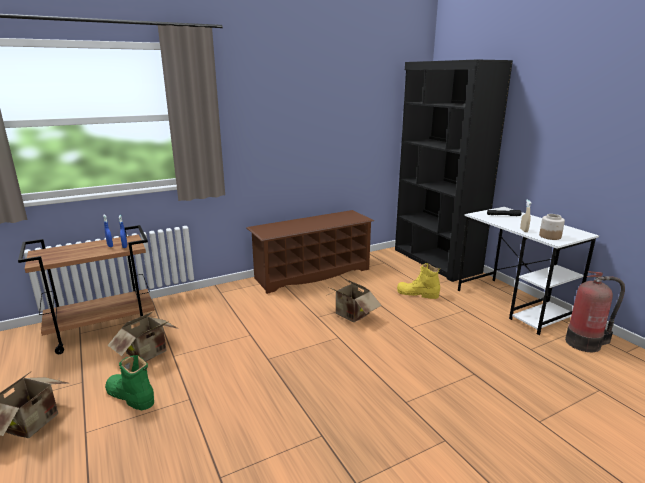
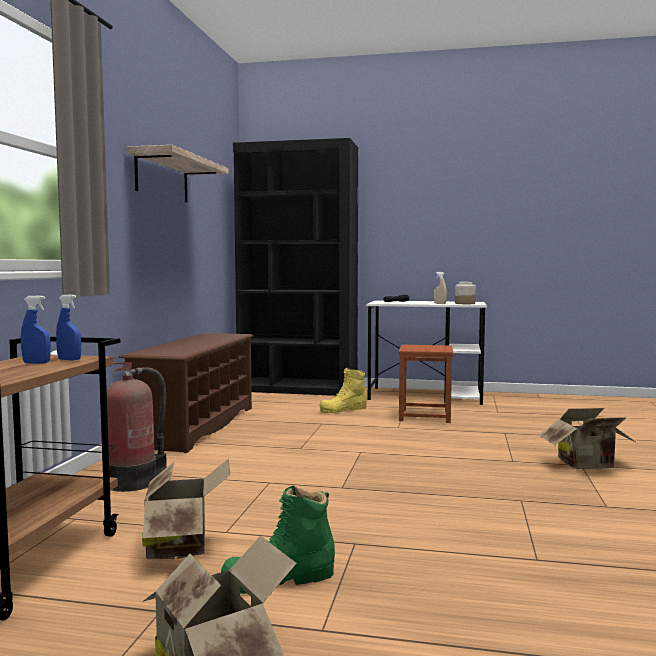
camera: 50 degrees left, 15 degrees down
cardboard box [328,279,382,322] -> cardboard box moved to [539,408,637,469]
fire extinguisher [565,271,625,352] -> fire extinguisher moved to [107,362,167,492]
none -> shelf [127,145,229,203]
none -> brown stool [398,345,453,423]

